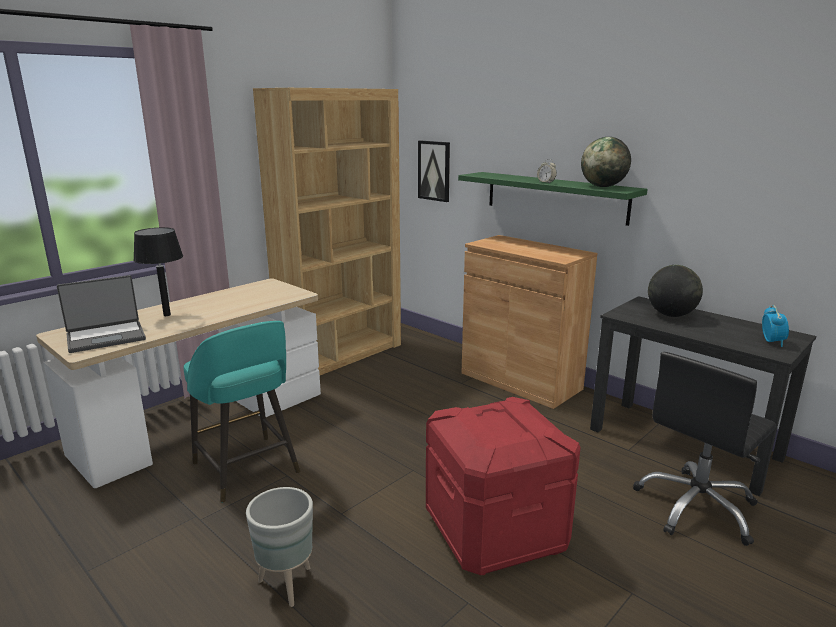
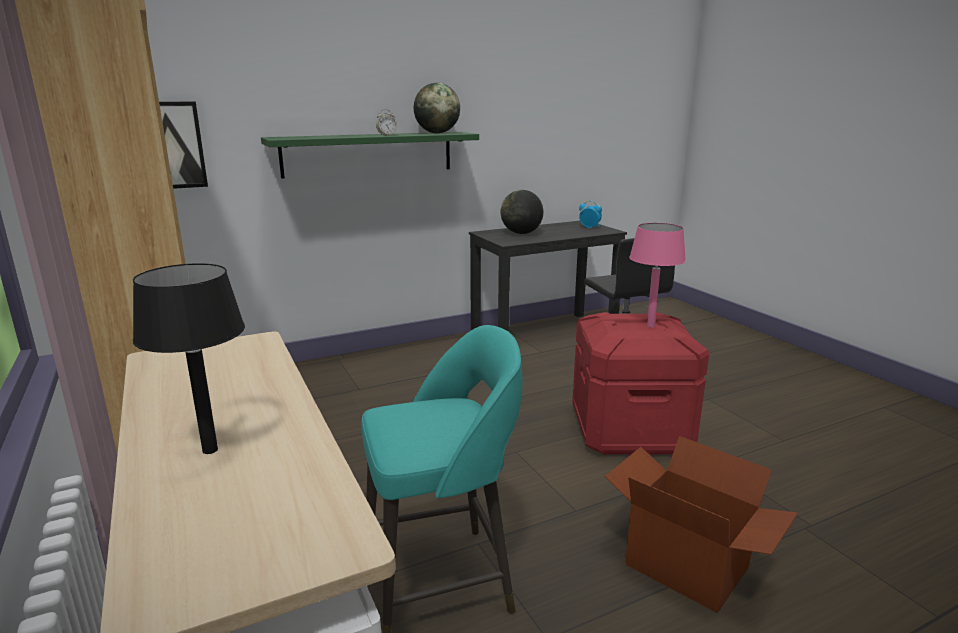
camera: 70 degrees left, 0 degrees up
laptop [57,275,146,353] -> none
grey planter [246,487,313,607] -> cardboard box [605,436,798,613]
brown cabinet [462,235,598,409] -> none
none -> pink table lamp [629,223,686,328]

